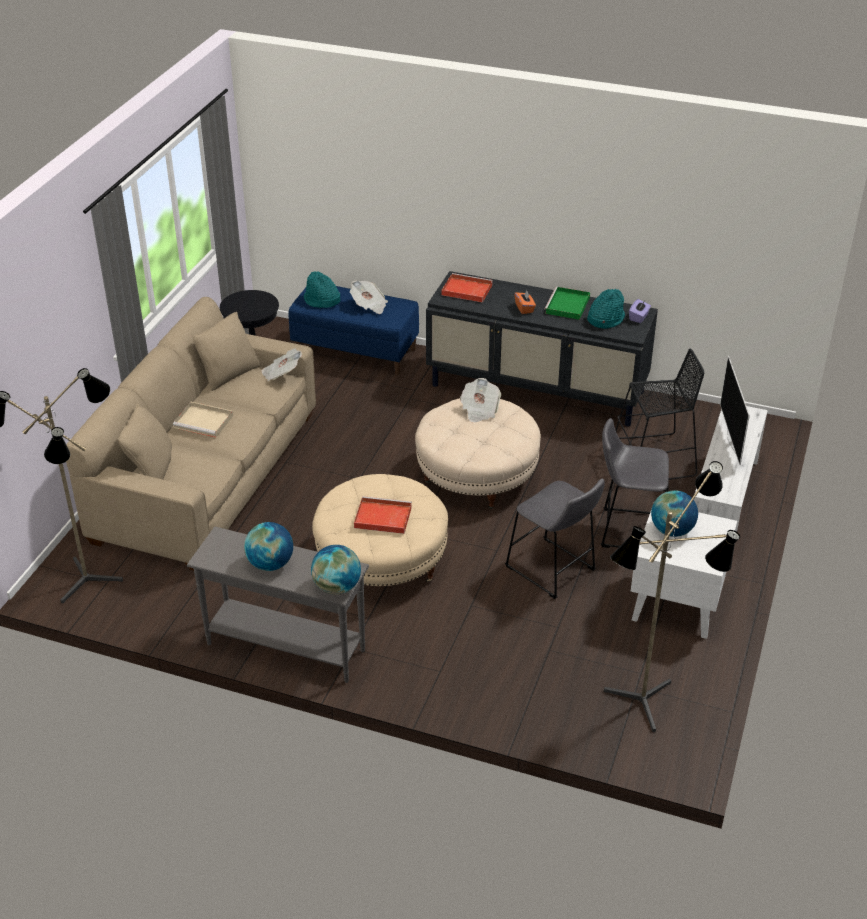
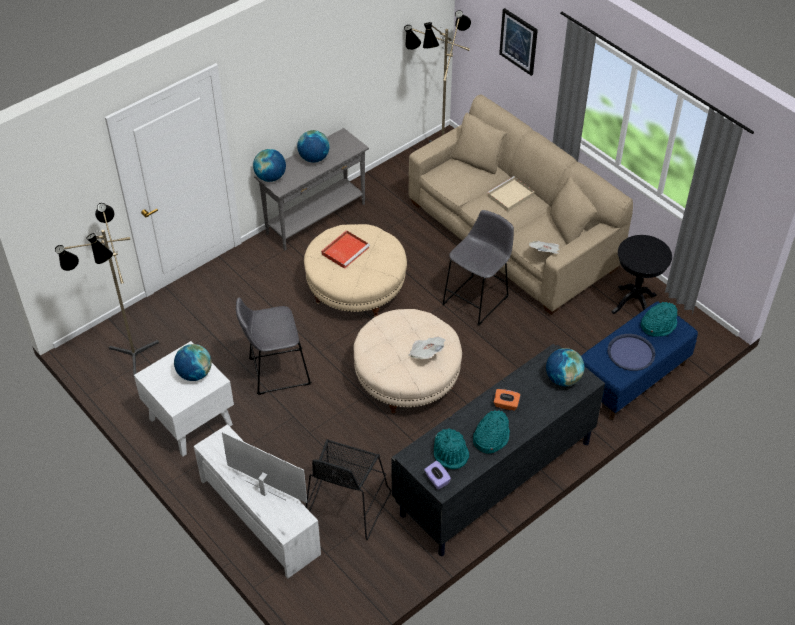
camera: 120 degrees right, 10 degrees up
newspaper [350,280,388,314] -> blue tray [608,334,655,371]
red tray [441,273,493,303] -> globe [546,348,585,386]
green tray [544,287,590,320] -> turquoise hat [473,410,510,454]
grey stool [601,418,669,548] -> grey stool moved to [442,210,514,326]
none -> picture [499,8,538,76]

